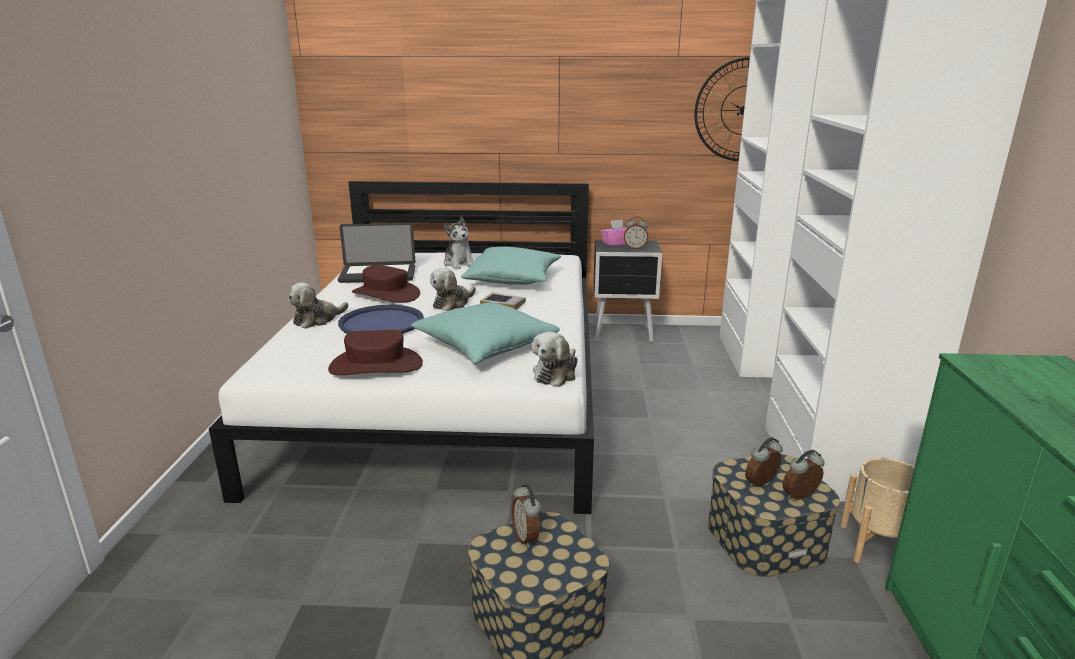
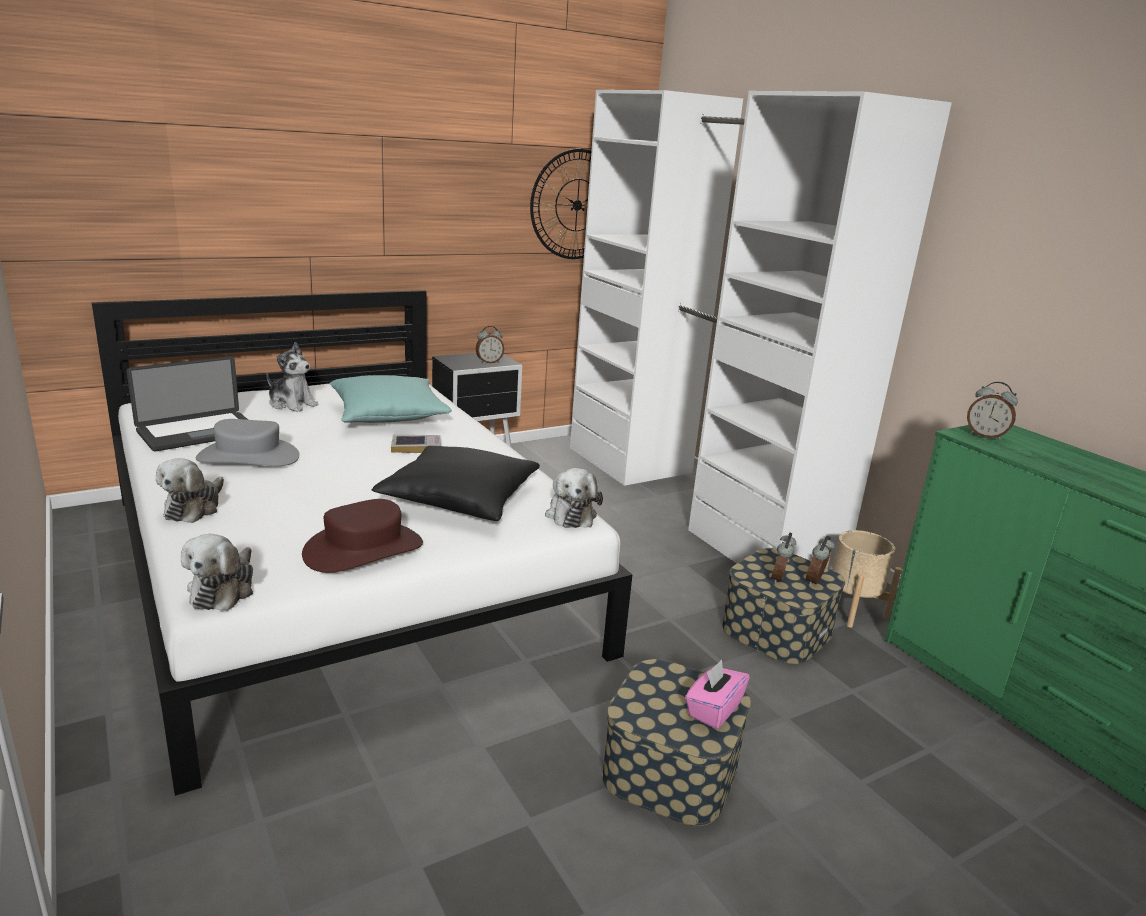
camera: 35 degrees left, 0 degrees up
blue tray [338,305,424,334] -> none
brown hat [352,265,420,303] -> grey hat [196,419,300,466]
turquoise pillow [411,302,560,364] -> black pillow [372,446,540,521]
plush toy [430,268,476,311] -> plush toy moved to [181,534,253,611]
alarm clock [512,484,541,548] -> alarm clock moved to [967,382,1018,441]
pink tissue box [601,219,628,246] -> pink tissue box moved to [685,660,750,729]

